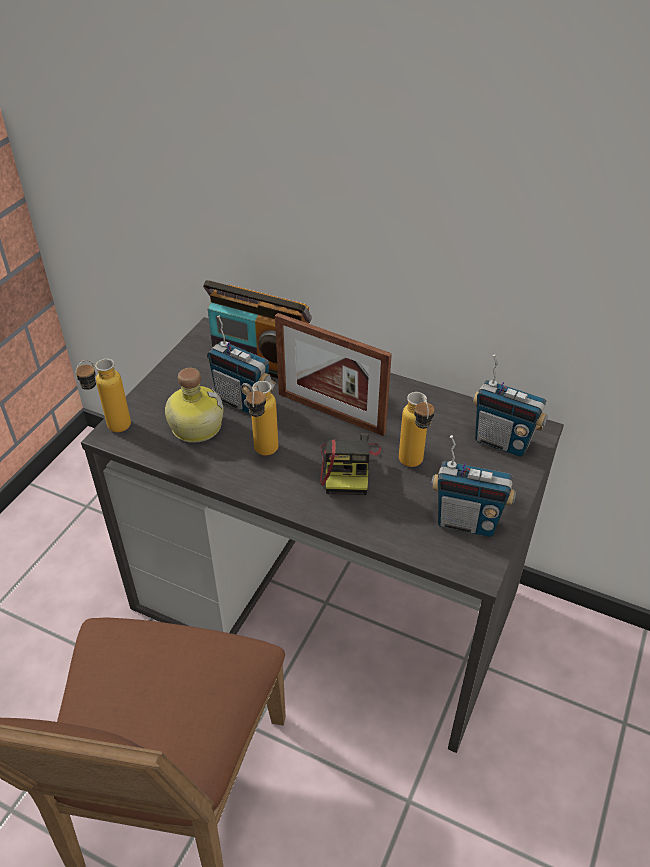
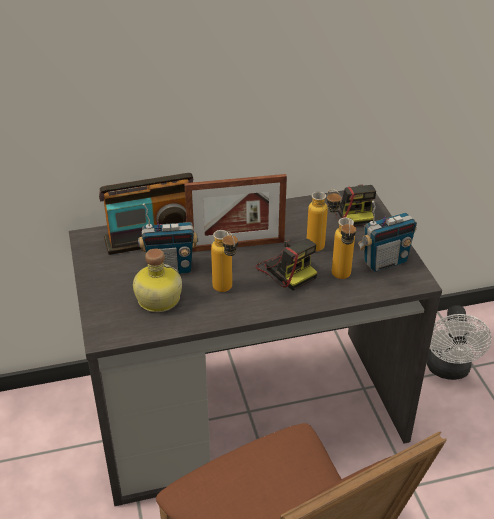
camera: 40 degrees left, 5 degrees down
bottle [75,359,131,432] -> bottle moved to [332,218,356,279]
radio [472,354,548,457] -> camera [335,185,376,226]
none -> white fan [427,305,492,380]

